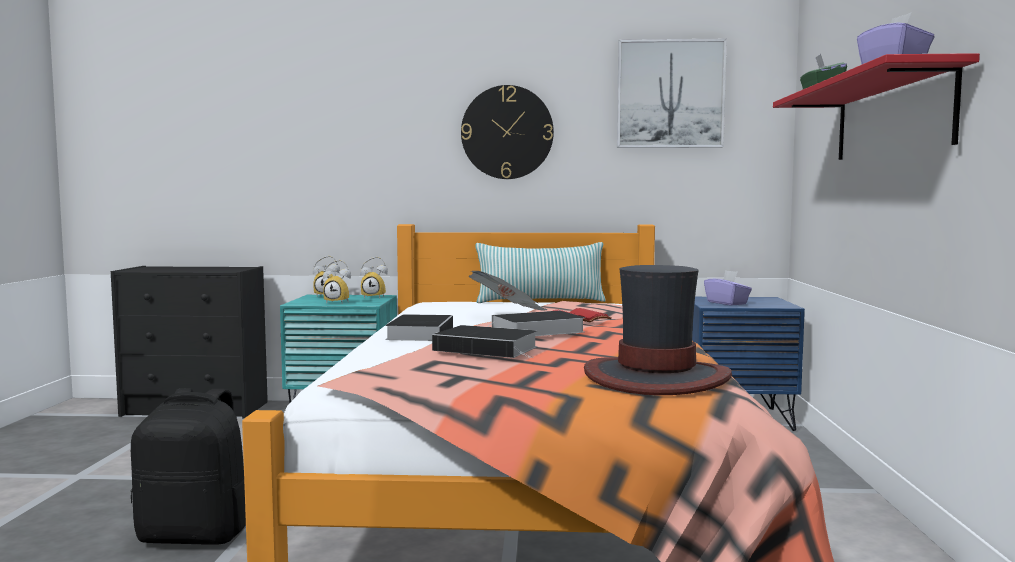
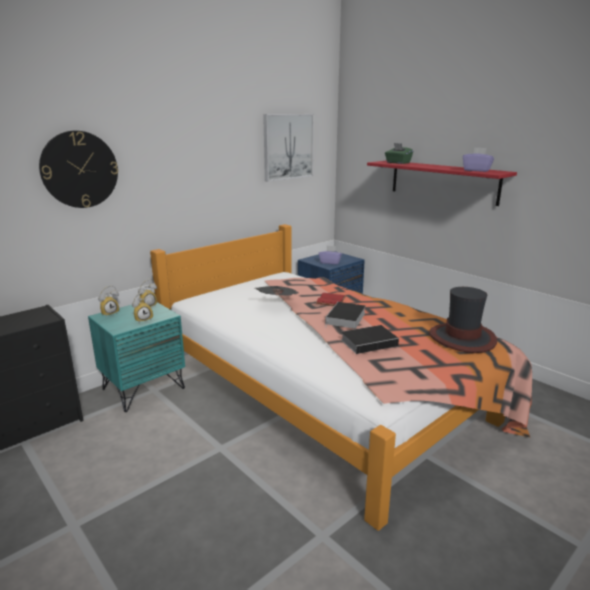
camera: 45 degrees left, 15 degrees up
black backpack [131,388,246,544] -> none
book [385,314,453,341] -> none
wall clock [461,85,554,179] -> wall clock moved to [39,131,118,208]
pillow [475,242,606,303] -> none

